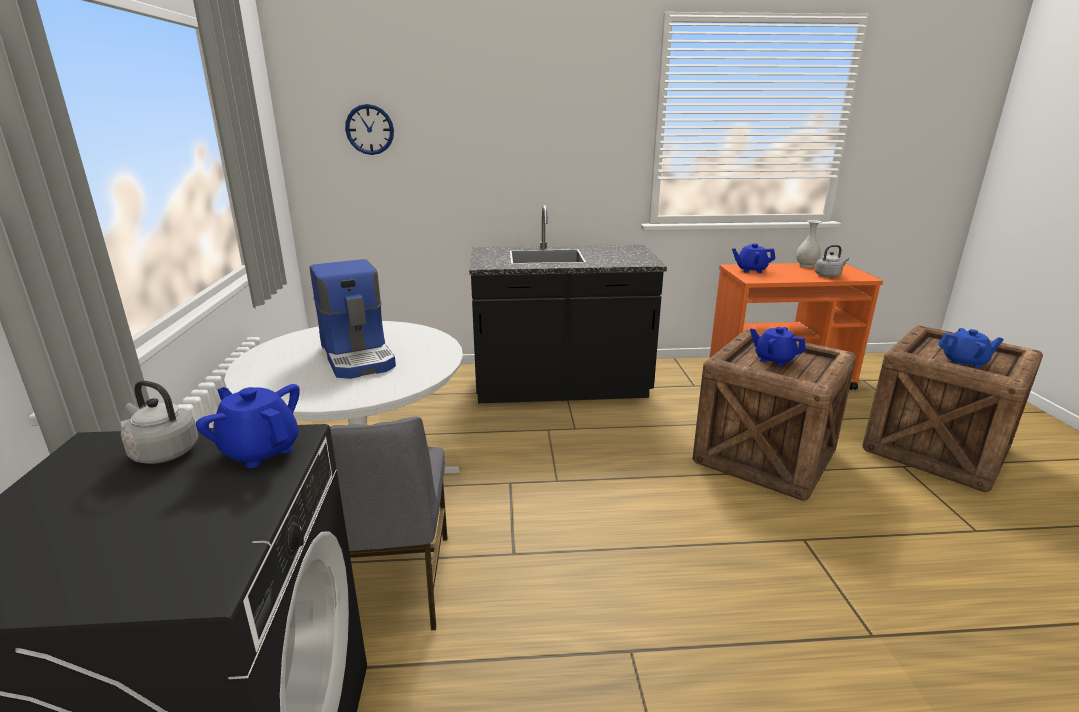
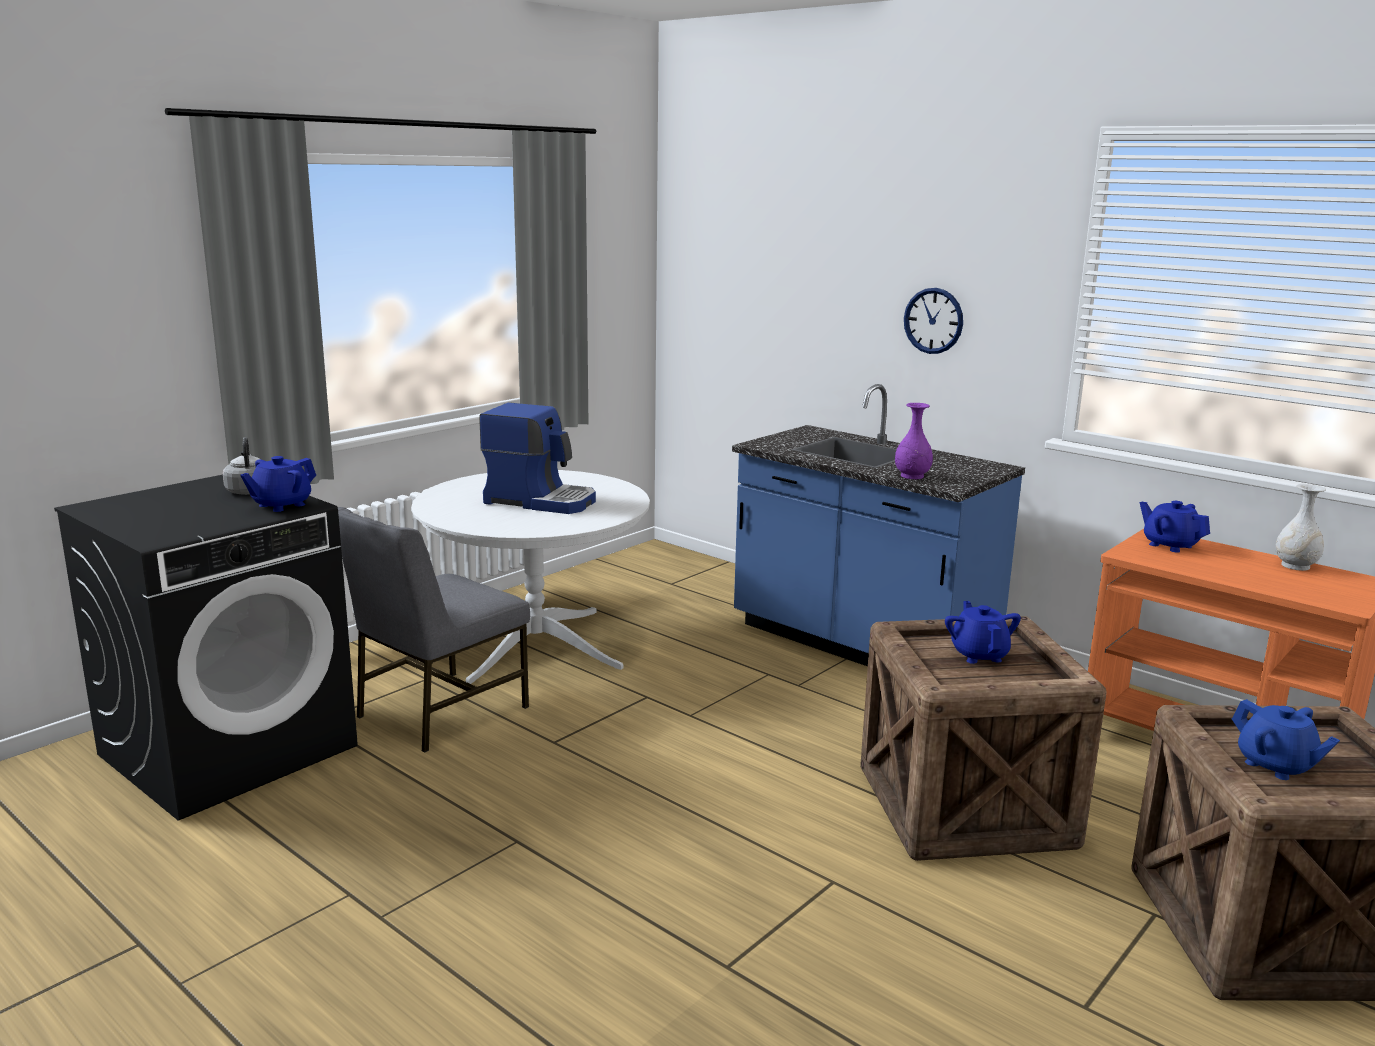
camera: 45 degrees right, 5 degrees down
blue teapot [196,384,300,468] -> blue teapot turned 135 degrees counterclockwise [240,456,316,512]
coffee machine [310,259,396,379] -> coffee machine turned 90 degrees counterclockwise [479,402,596,514]
wall clock [345,104,394,155] -> wall clock moved to [904,288,963,354]
black counter [469,205,667,403] -> blue counter [732,384,1025,666]
grey kettle [815,245,849,277] -> none
none -> purple vase [895,403,933,479]

